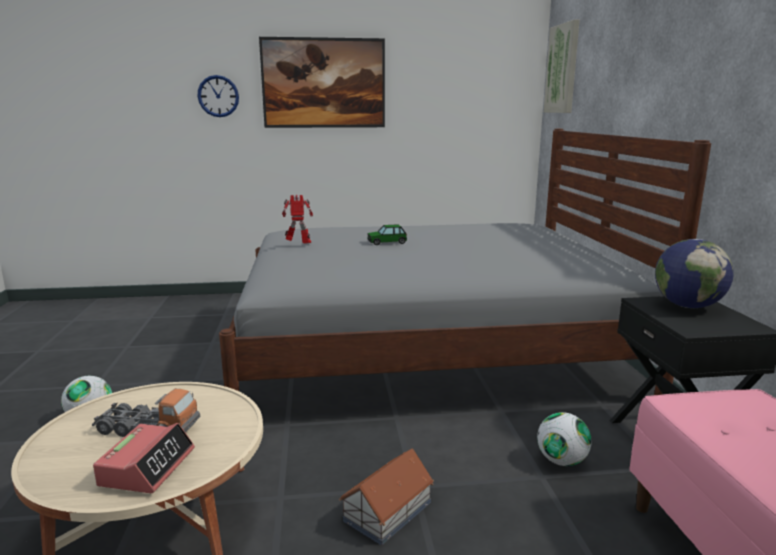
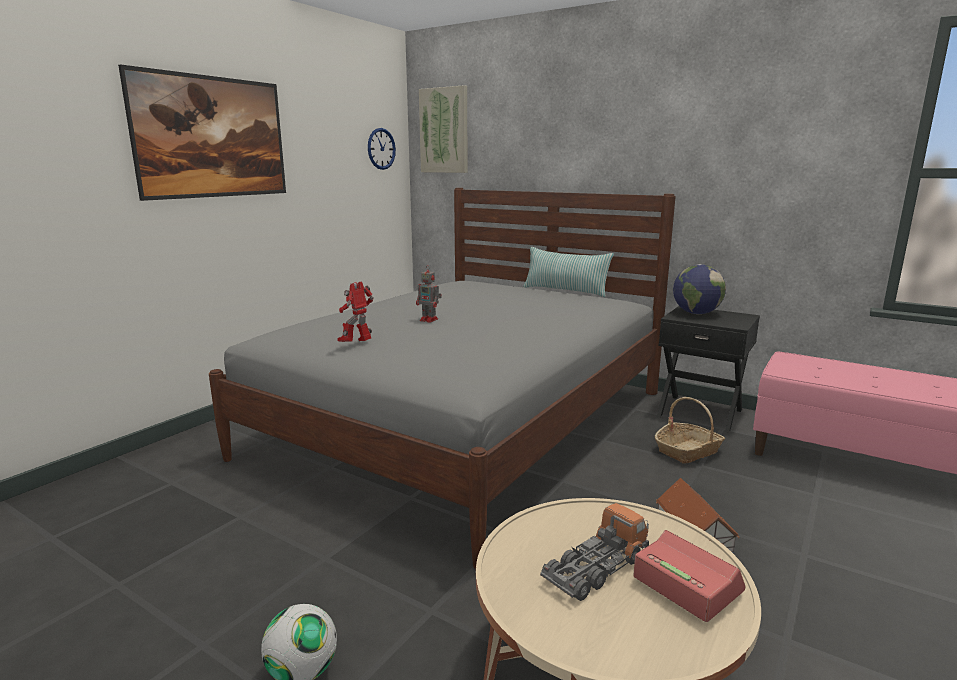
camera: 50 degrees left, 0 degrees up
wall clock [198,75,239,117] -> wall clock moved to [368,128,396,170]
toy car [367,224,407,245] -> toy robot [416,265,442,323]
football [537,412,591,466] -> basket [654,397,725,464]
none -> pillow [523,247,614,297]

